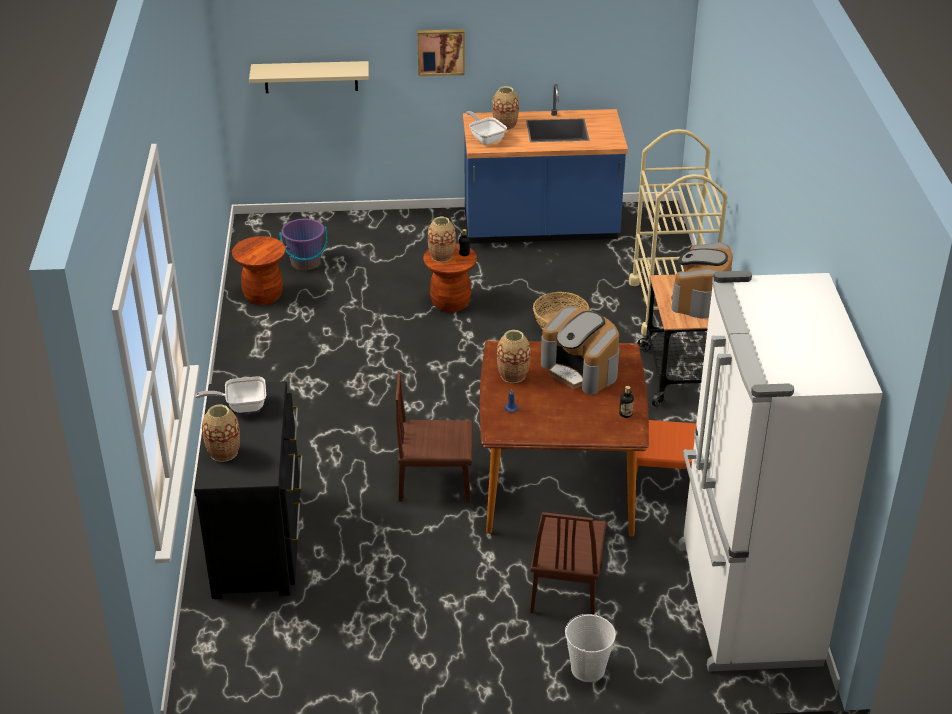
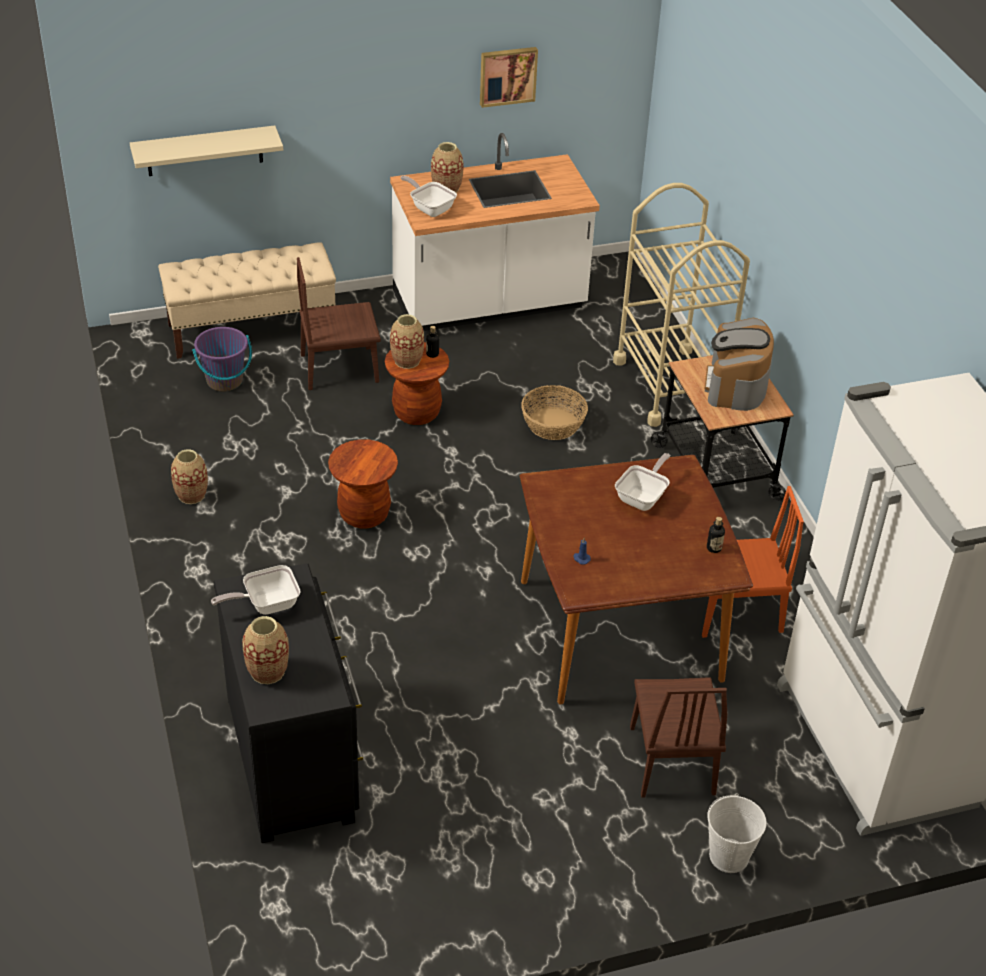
camera: 15 degrees left, 5 degrees up
brown stool [232,236,285,305] -> brown stool moved to [328,439,398,529]
brown chair [395,372,473,502] -> brown chair moved to [297,257,381,390]
picture [417,29,465,76] -> picture moved to [480,47,538,108]
blue counter [463,84,628,244] -> white counter [390,133,600,331]
vase [497,330,531,383] -> vase moved to [171,449,208,504]
coffee machine [541,306,619,395] -> frying pan [615,453,670,511]
none -> beige bench [158,242,336,359]

